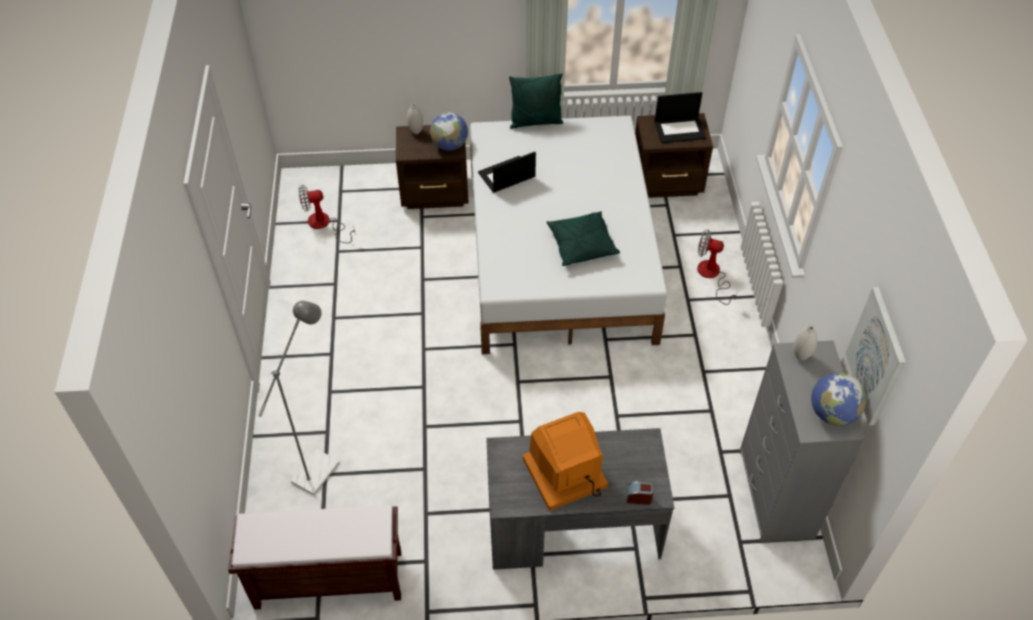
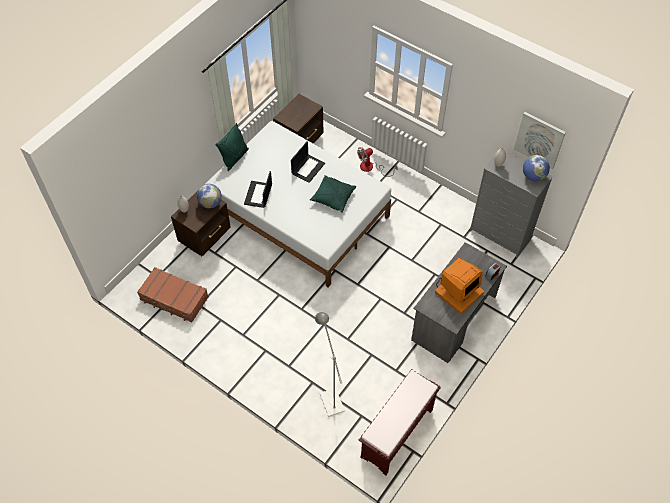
camera: 50 degrees left, 5 degrees up
fan [299,185,356,243] -> brown suitcase [137,267,209,322]
monitor [523,412,608,511] -> monitor turned 150 degrees counterclockwise [435,258,484,314]
laptop [655,92,706,143] -> laptop moved to [291,141,325,183]

